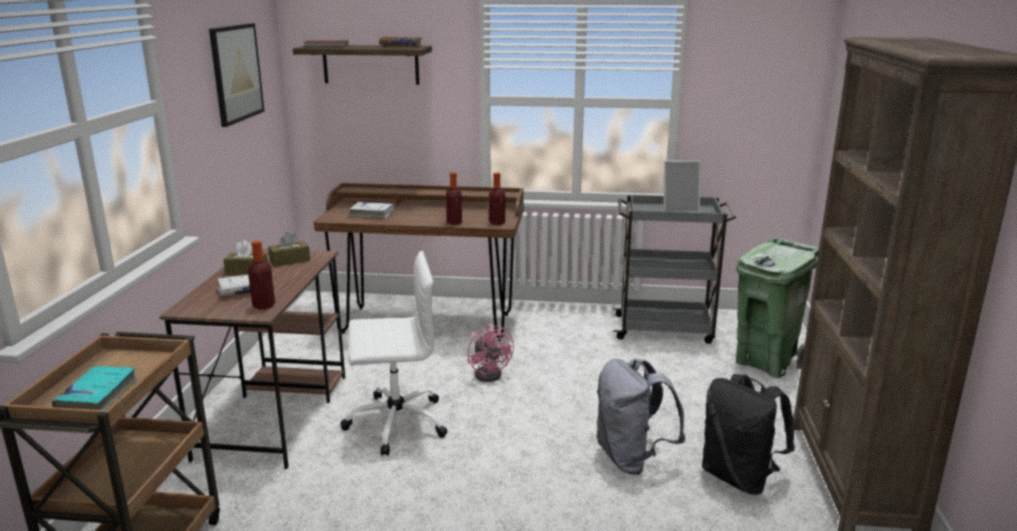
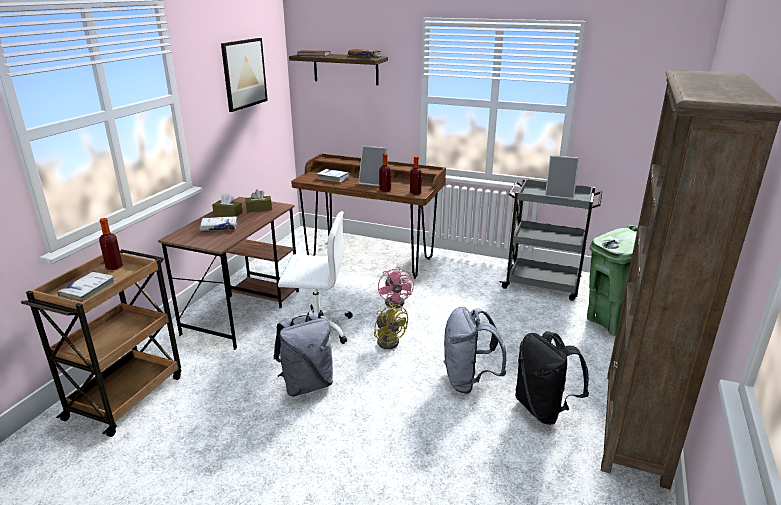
camera: 15 degrees right, 5 degrees up
turquoise book [52,366,137,410] -> white book [57,272,116,302]
bottle [248,241,275,309] -> bottle moved to [99,218,123,270]
none -> grey backpack [273,312,333,396]
none -> picture frame [358,146,387,186]
none -> yellow fan [374,302,408,349]

